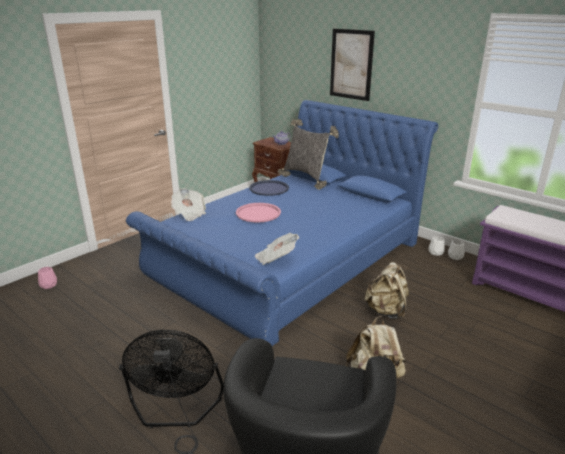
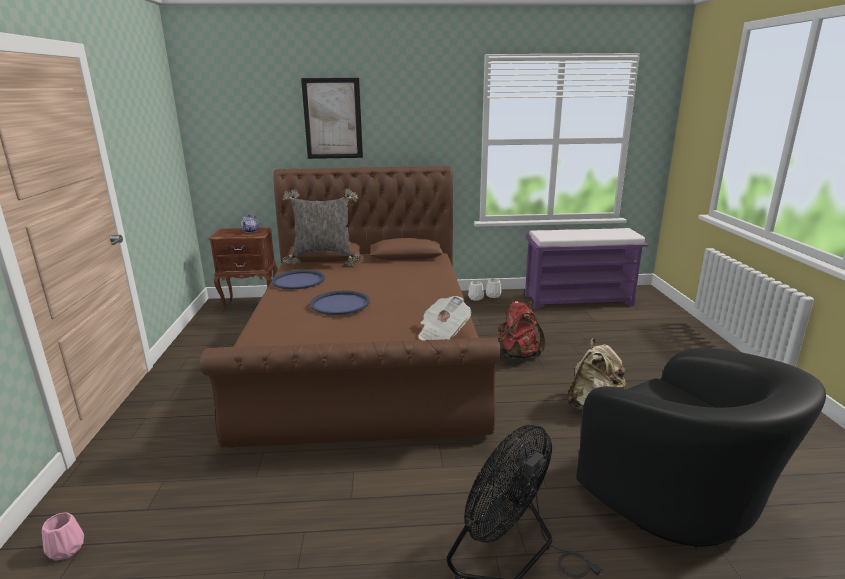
camera: 45 degrees left, 5 degrees down
blue bed [126,100,438,346] -> brown bed [199,166,502,448]
newspaper [171,188,206,221] -> none
pink tray [236,203,281,223] -> blue tray [310,291,370,315]
beige backpack [365,262,409,320] -> red backpack [499,300,545,359]

